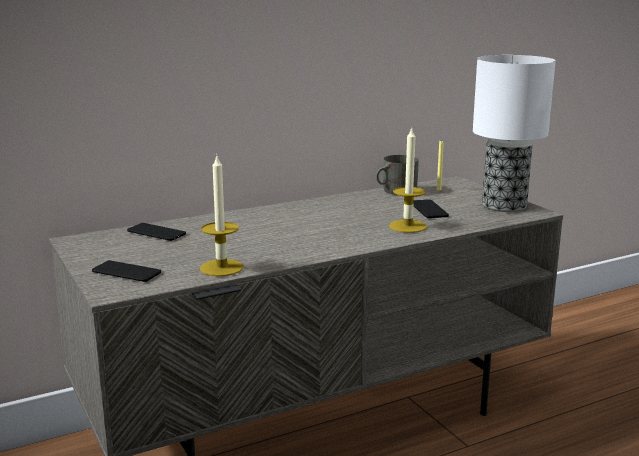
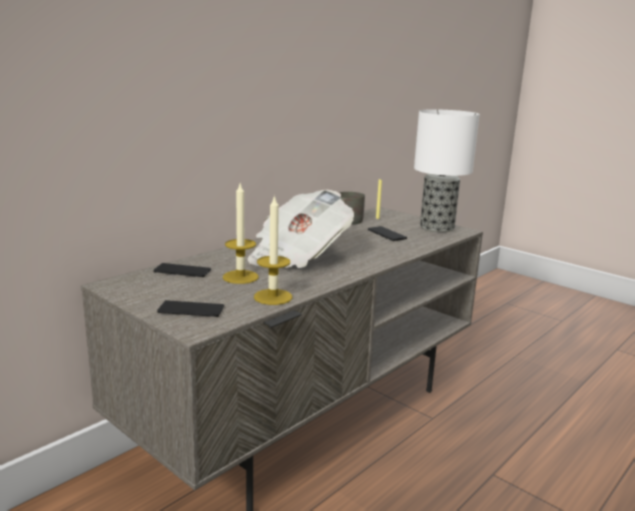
camera: 20 degrees left, 0 degrees up
candle [389,126,427,233] -> candle moved to [223,184,259,284]
none -> newspaper [247,190,354,268]

